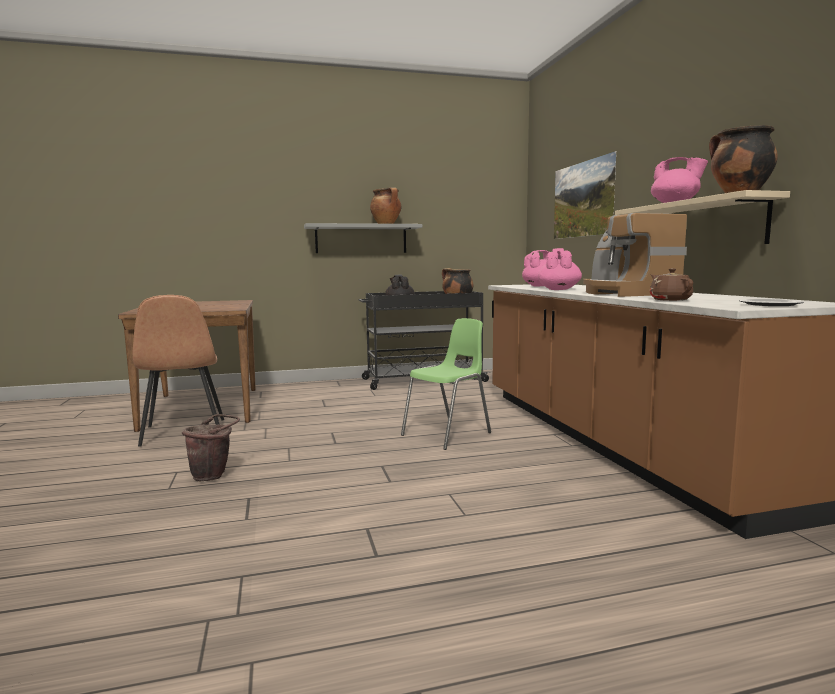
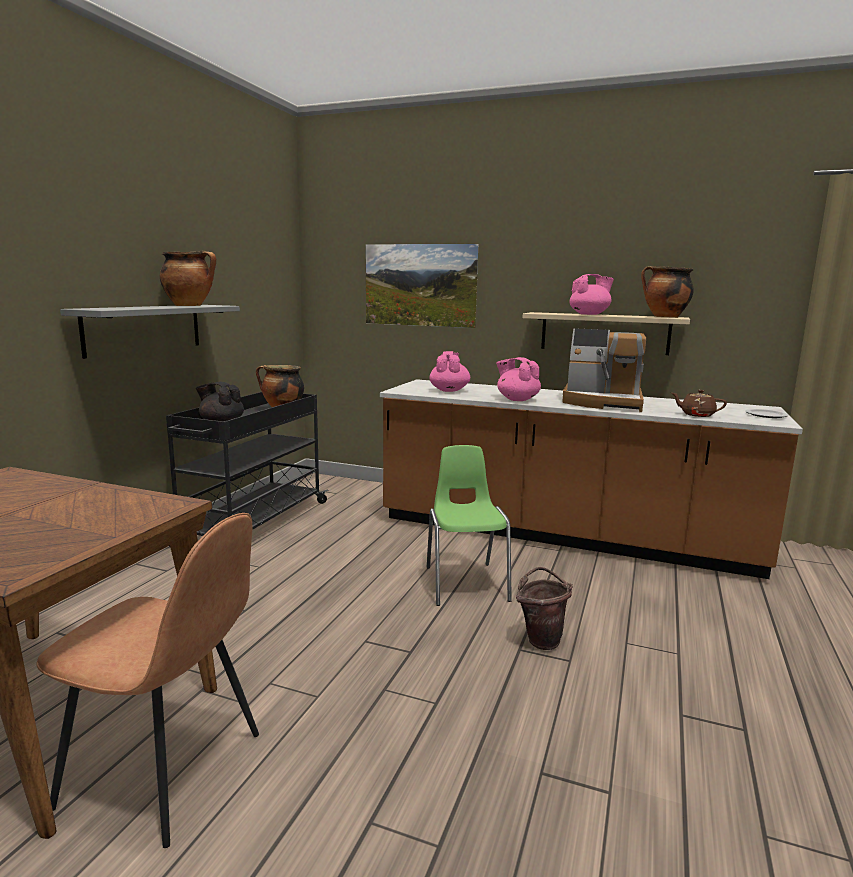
camera: 55 degrees left, 5 degrees up
brown bucket [182,414,240,481] -> brown bucket moved to [516,567,573,650]

